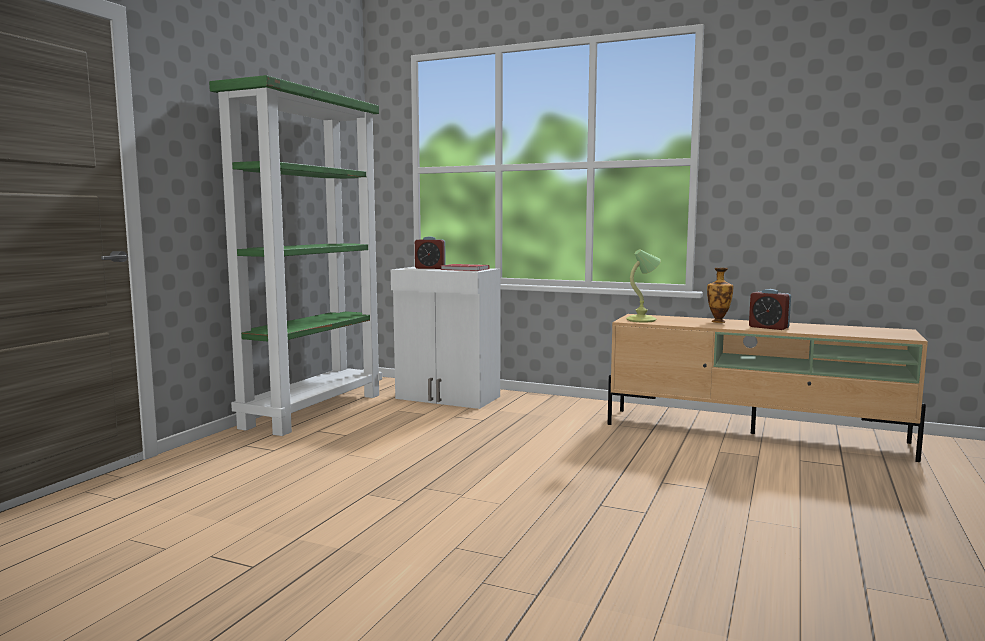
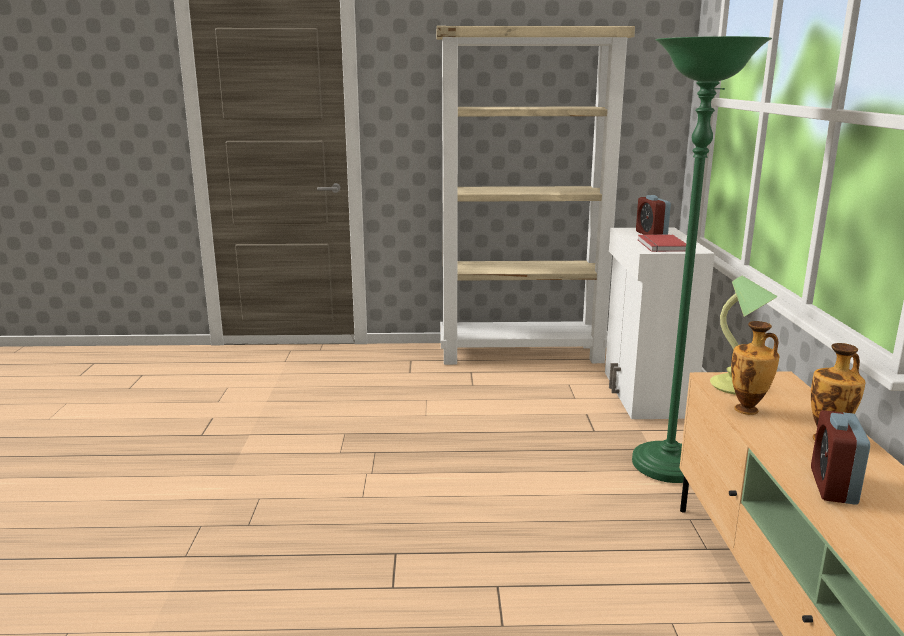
camera: 65 degrees right, 10 degrees up
green bookcase [209,75,382,436] -> beige bookcase [437,26,635,365]
none -> green floor lamp [632,36,772,483]
none -> vase [731,321,779,415]

